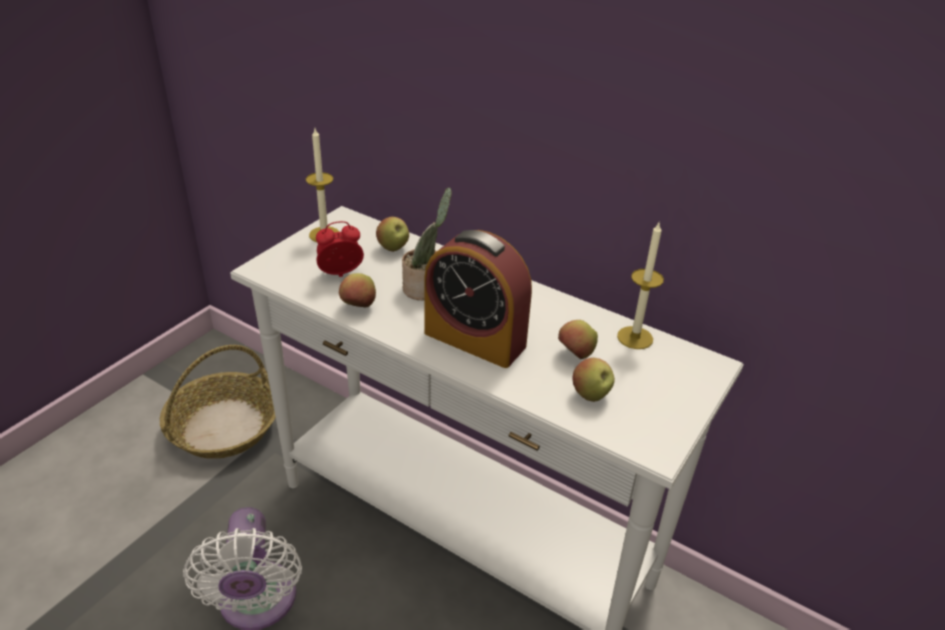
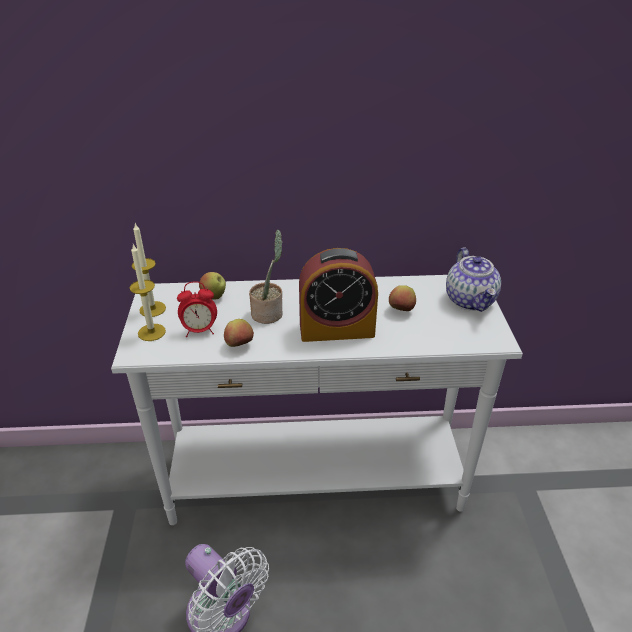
camera: 35 degrees left, 0 degrees up
basket [160,345,276,459] -> none
alarm clock [316,221,364,277] -> alarm clock turned 135 degrees counterclockwise [177,281,217,337]
apple [572,358,615,402] -> none
candle [617,223,664,349] -> candle moved to [130,244,166,341]
none -> teapot [446,248,501,312]

